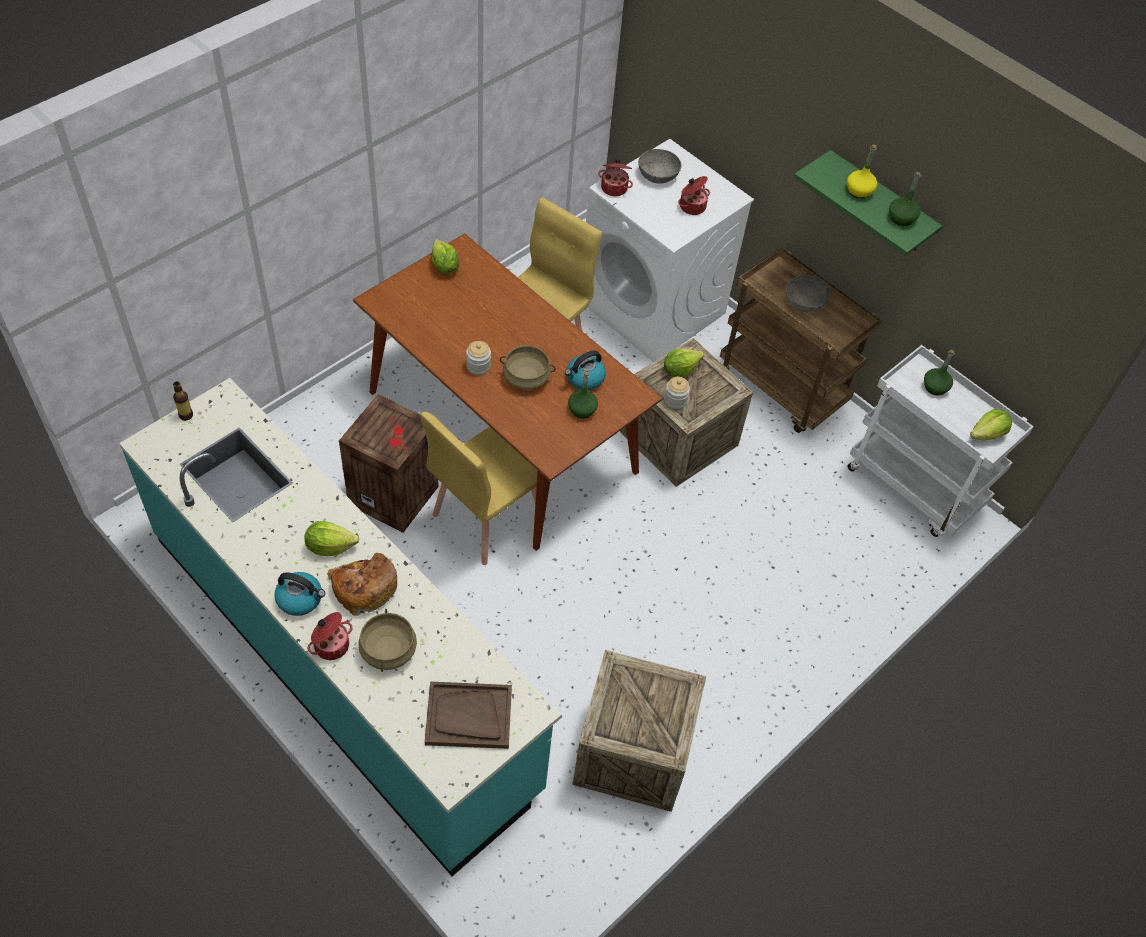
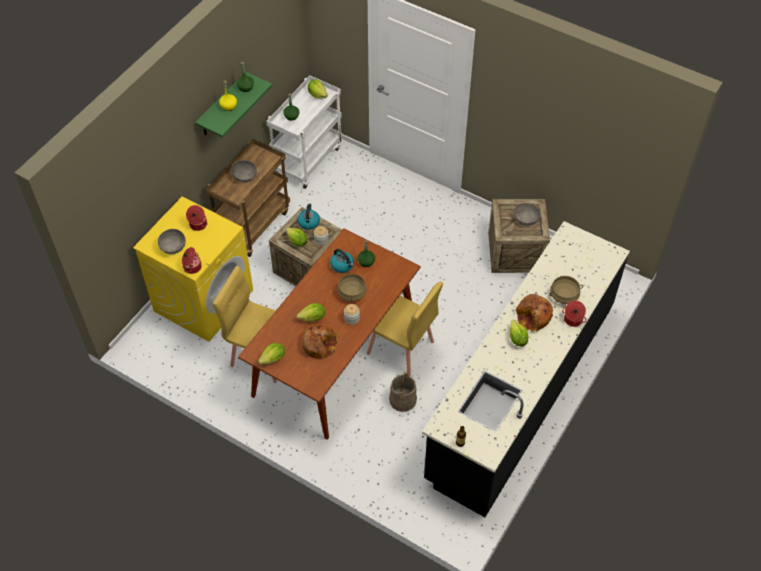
camera: 100 degrees left, 0 degrees up
turquoise counter [119,378,562,876] -> black counter [422,221,630,517]
kettle [274,572,325,616] -> kettle moved to [298,204,320,230]
crate [339,394,438,533] -> beige bucket [389,371,417,412]
brown tray [425,681,512,749] -> none
white washing machine [586,139,754,362] -> yellow washing machine [133,196,253,342]
none -> lettuce [296,303,325,321]
none -> bread [302,324,339,358]
none -> grey bowl [513,203,541,226]

